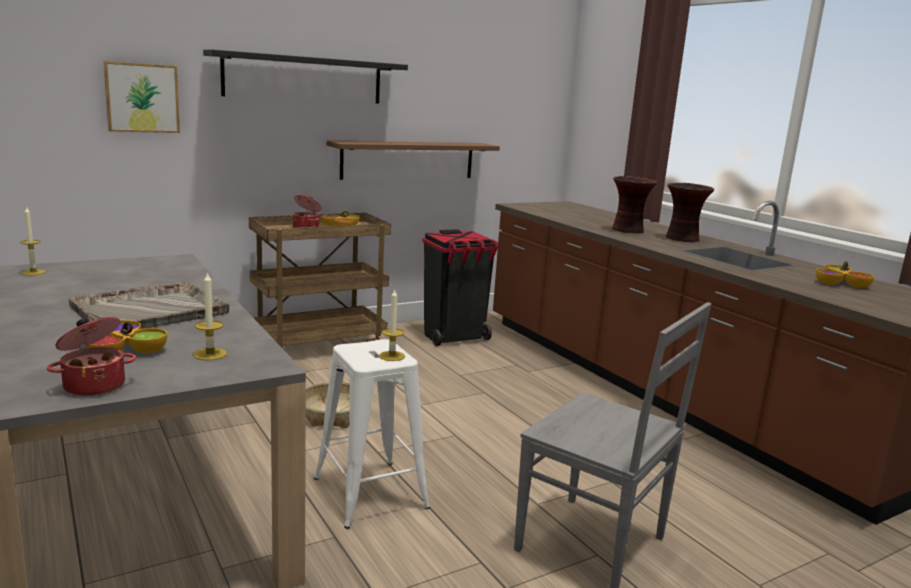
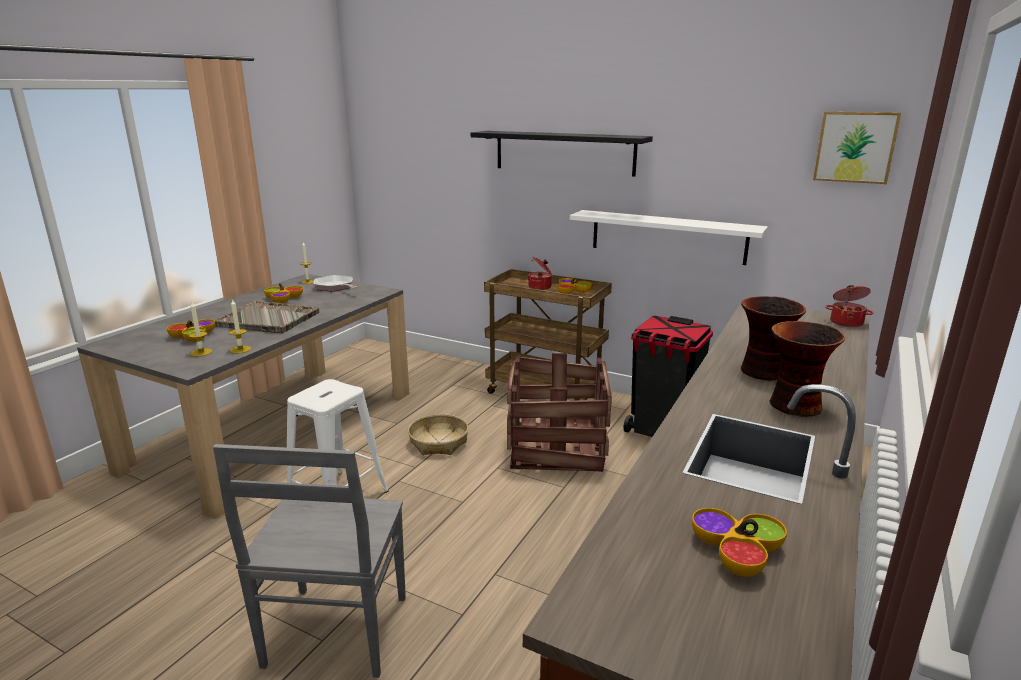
camera: 60 degrees right, 5 degrees up
cooking pot [46,317,136,396] -> cooking pot moved to [825,285,874,327]
picture [103,61,180,133] -> picture moved to [813,111,901,184]
brown shelf [327,140,500,180] -> white shelf [570,210,768,265]
candle [379,288,405,361] -> candle moved to [229,299,251,354]
none -> bowl [264,283,303,303]
none -> frying pan [314,275,358,291]
none -> crate [507,353,612,472]

